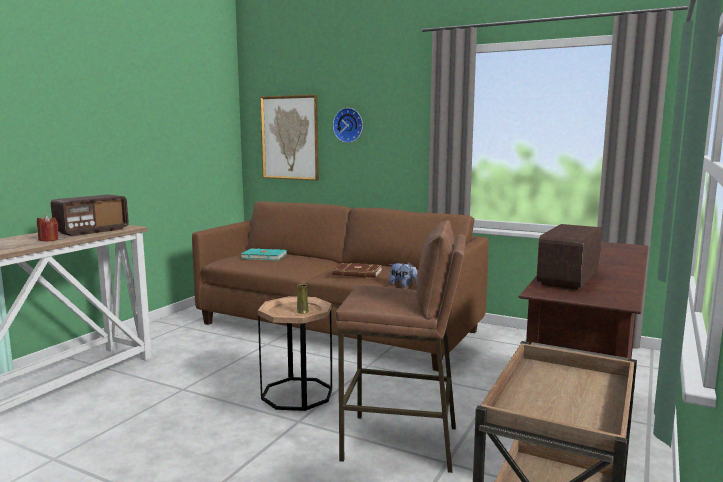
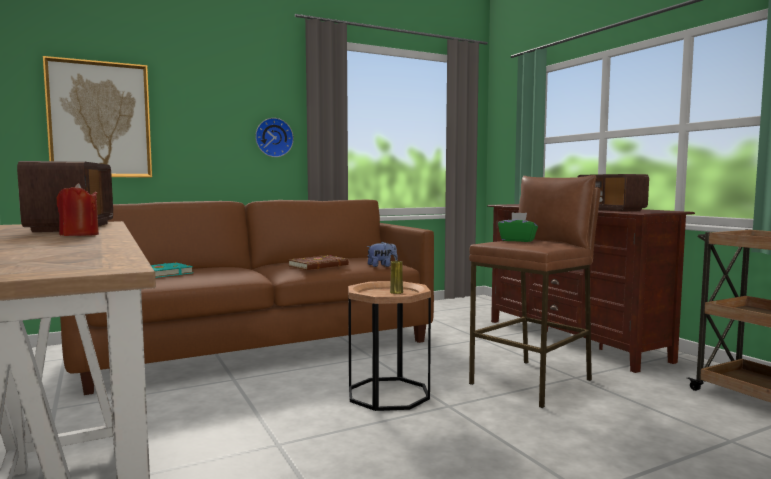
camera: 55 degrees left, 5 degrees down
wall clock [333,108,363,143] -> wall clock moved to [255,118,294,157]
none -> green tissue box [498,212,538,242]

